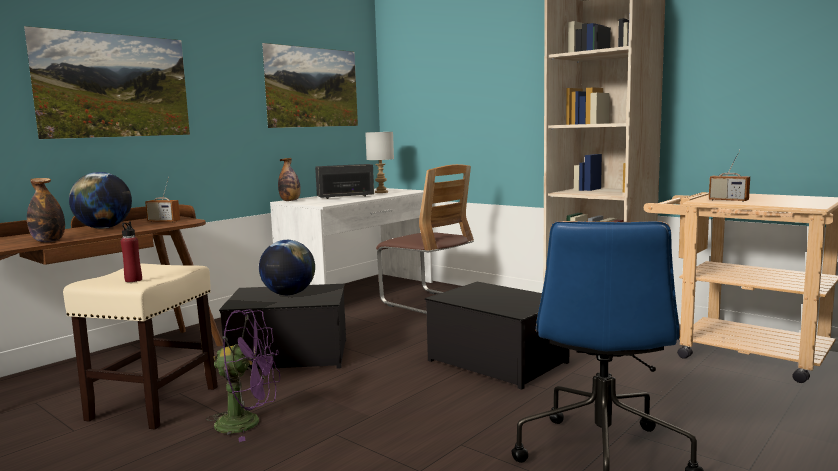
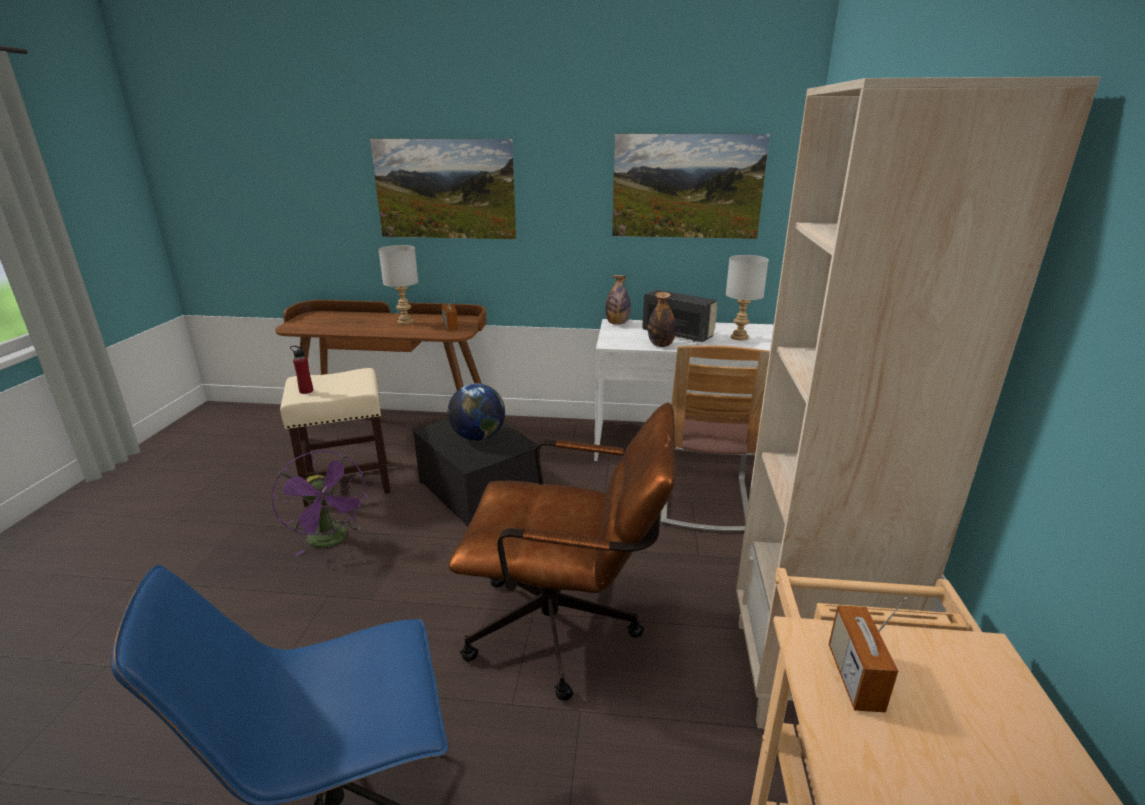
camera: 55 degrees right, 15 degrees up
bottle [27,178,65,242] -> bottle moved to [648,292,676,347]
globe [69,172,132,229] -> grey table lamp [379,245,418,325]
storage box [425,282,569,390] -> brown office chair [449,403,675,701]

